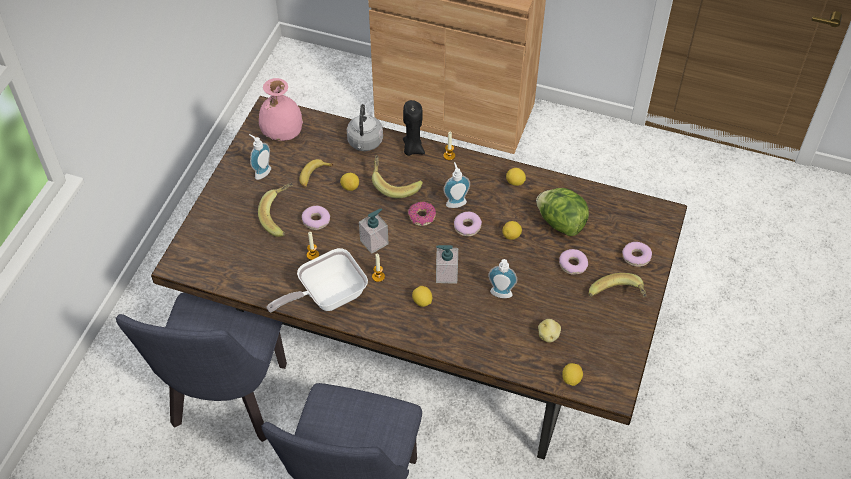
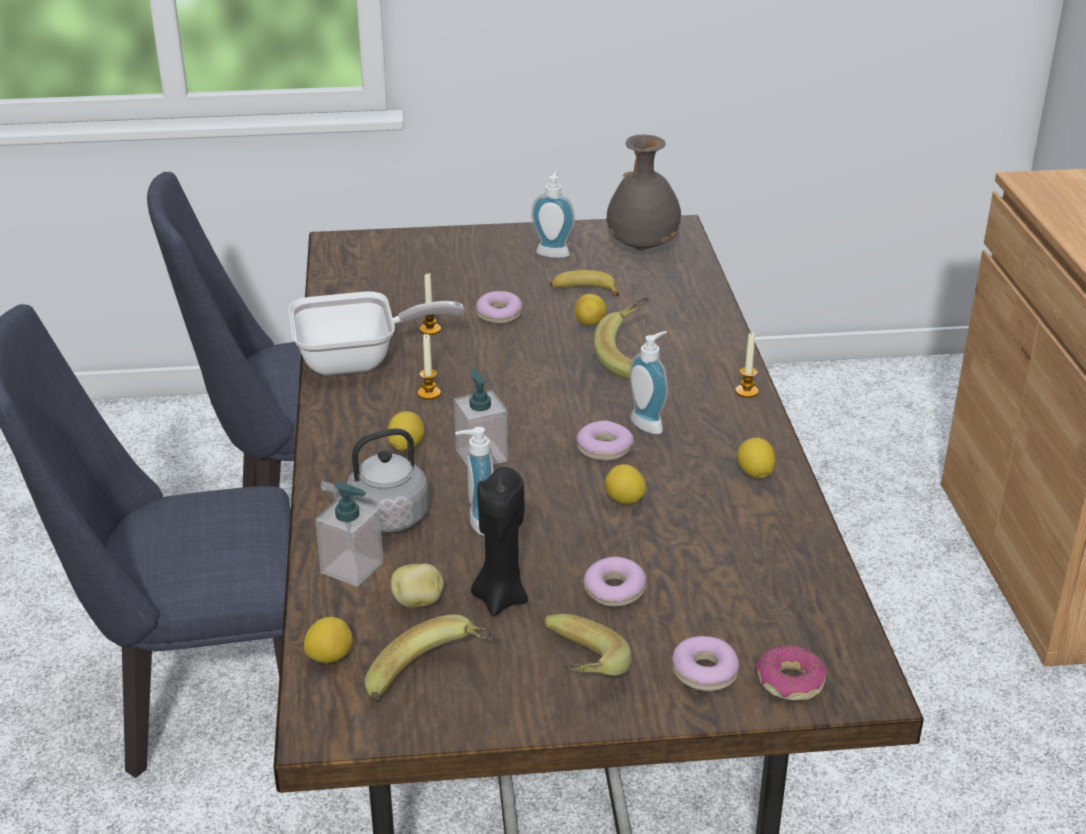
camera: 65 degrees right, 20 degrees down
banana [258,183,293,237] -> banana moved to [365,614,495,701]
pink vase [259,78,303,141] -> grey vase [607,134,681,251]
frying pan [267,248,368,312] -> frying pan turned 135 degrees clockwise [288,291,465,375]
grey kettle [347,104,383,151] -> grey kettle moved to [320,428,429,533]
soap dispenser [359,209,388,254] -> soap dispenser moved to [315,482,383,587]
black candle [403,100,425,156] -> black candle moved to [471,467,528,616]
donut [408,202,436,226] -> donut moved to [755,645,827,701]
lettuce [536,188,589,236] -> none

